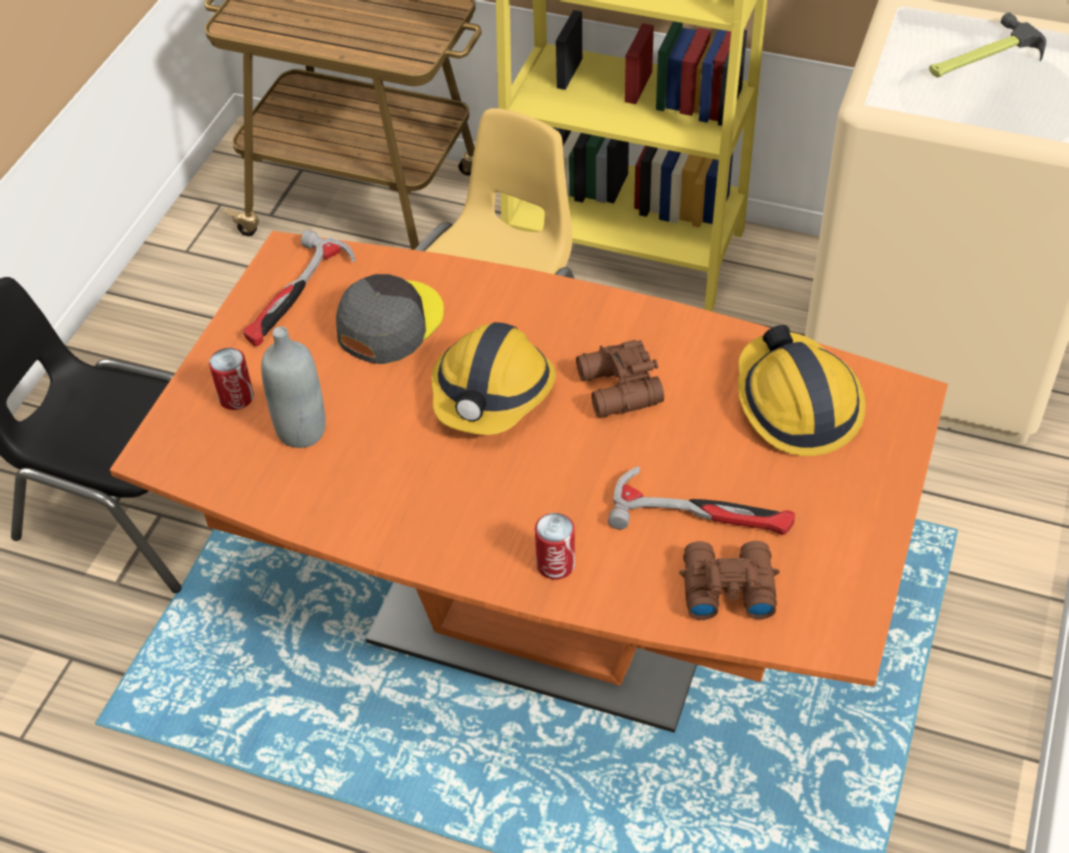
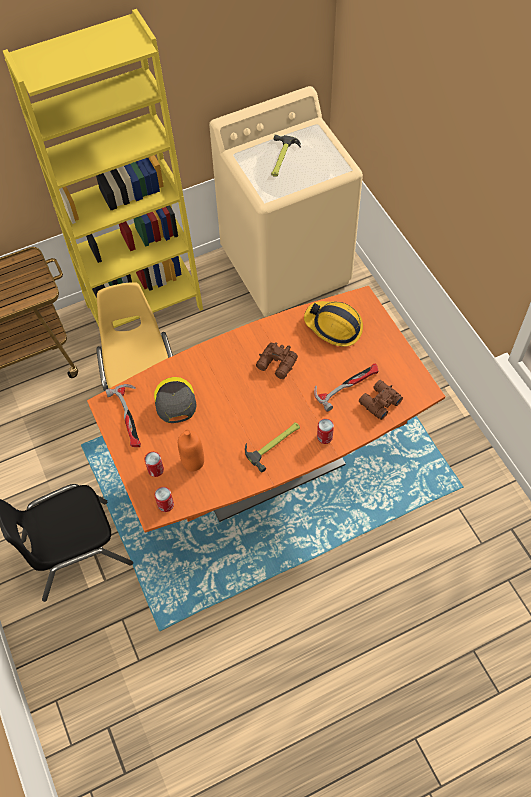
camera: 45 degrees left, 10 degrees up
grey bottle [261,326,326,448] -> orange bottle [178,429,204,471]
hard hat [431,322,556,435] -> none
none -> can [154,487,174,512]
none -> hammer [245,422,300,473]

